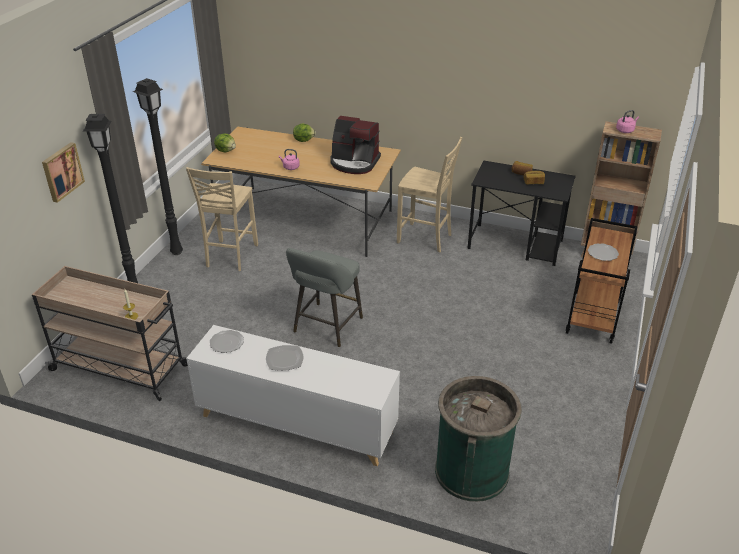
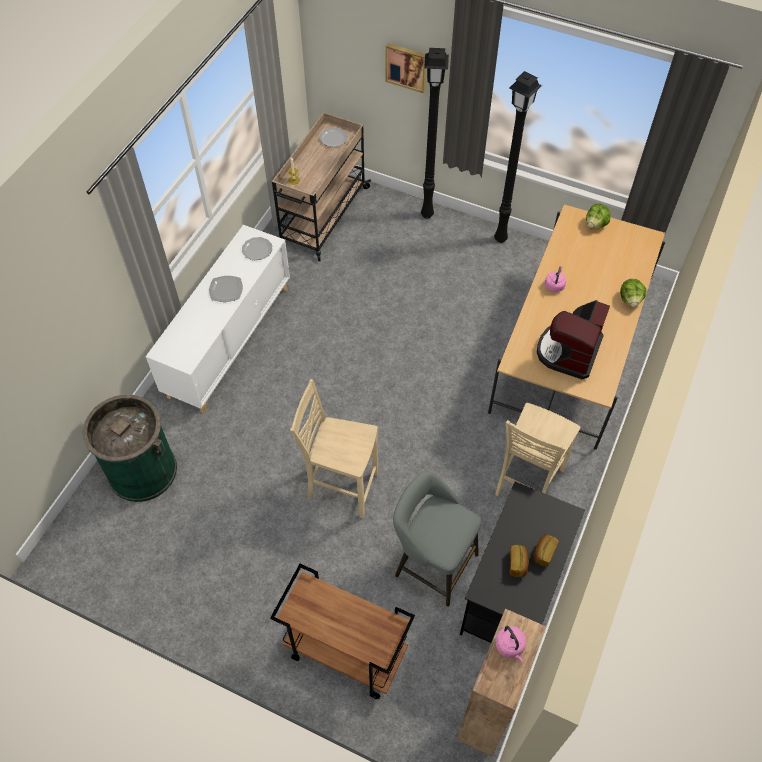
camera: 95 degrees right, 20 degrees up
beige chair [186,167,258,271] -> beige chair moved to [290,379,378,518]
grey stool [286,248,363,347] -> grey stool moved to [393,471,481,607]
plate [588,243,619,261] -> plate moved to [319,128,348,147]

